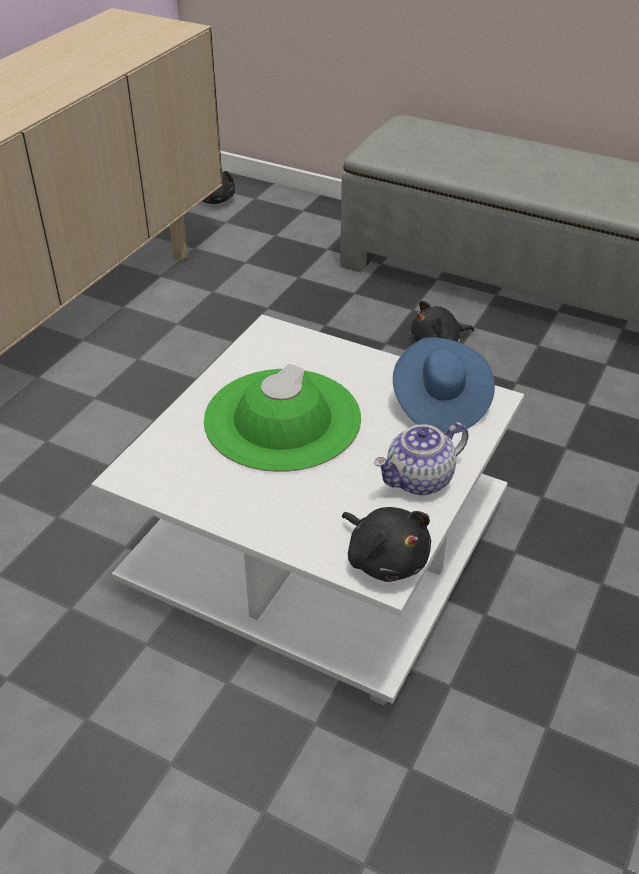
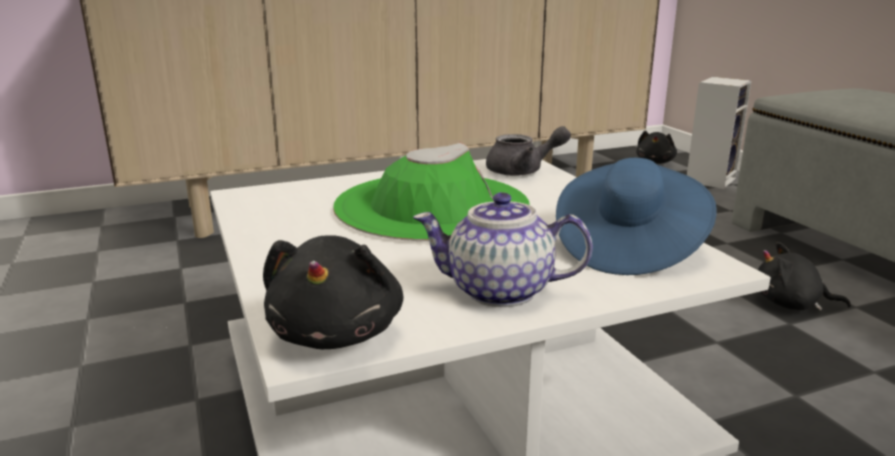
camera: 40 degrees right, 20 degrees down
none -> grey teapot [486,126,571,176]
none -> speaker [687,77,752,189]

